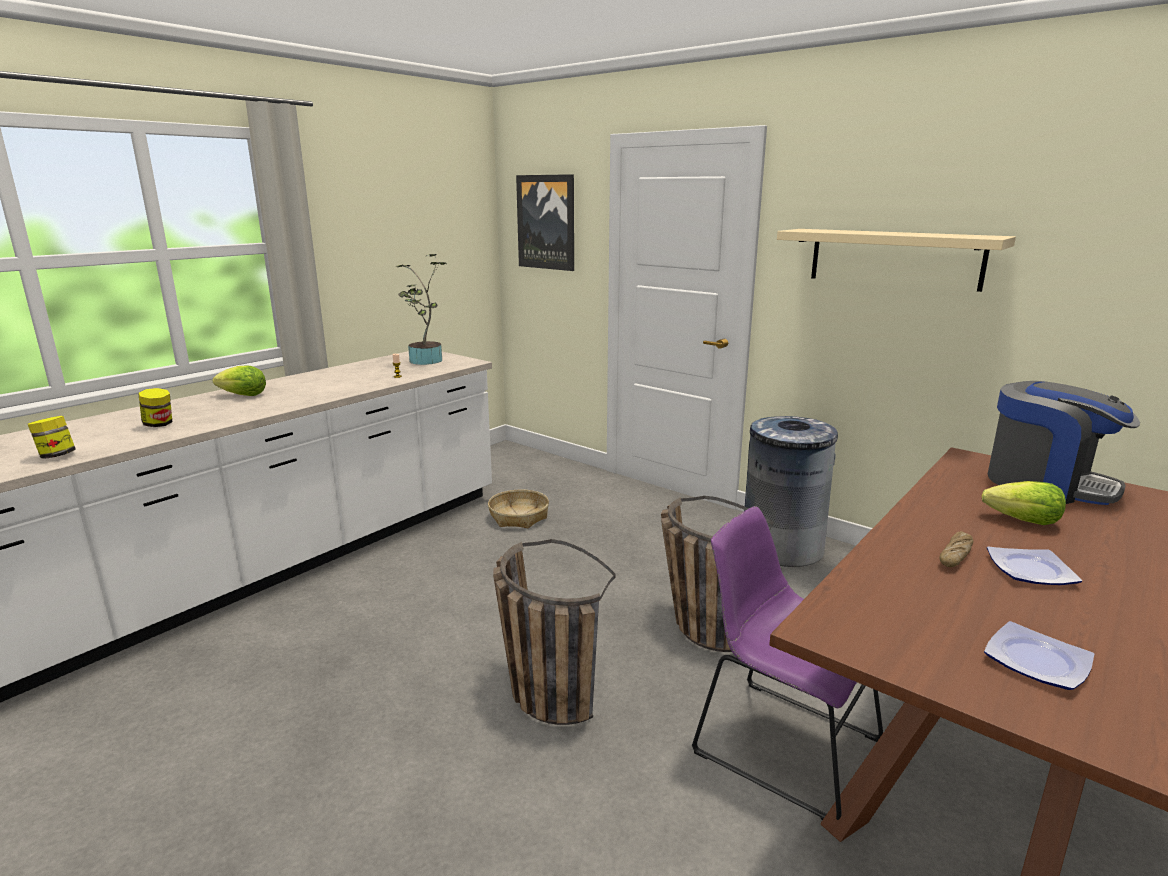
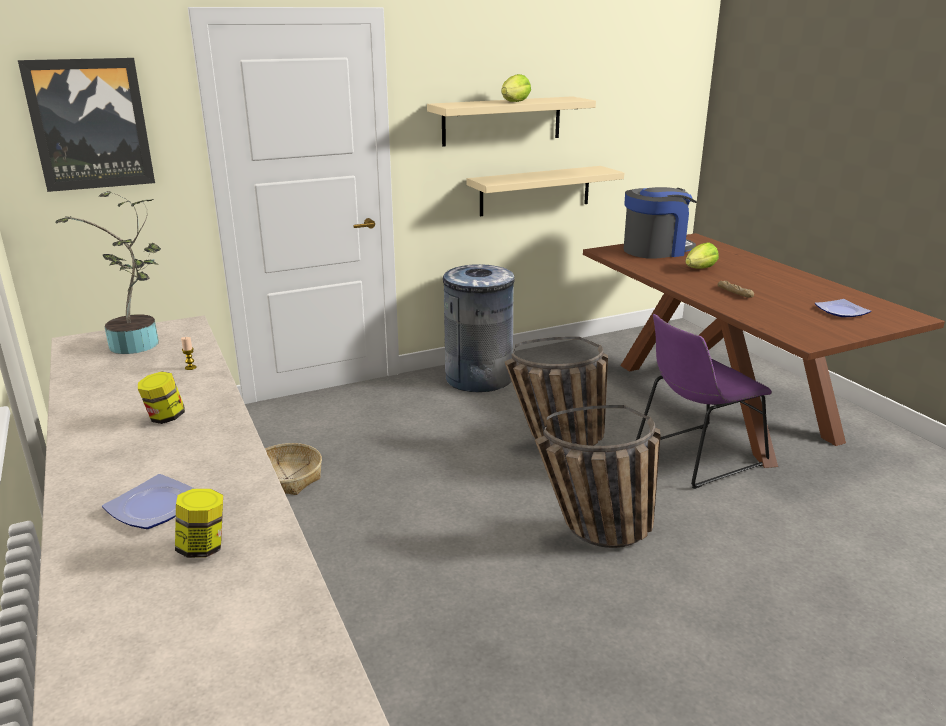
camera: 65 degrees left, 5 degrees up
jar [28,416,76,459] -> jar moved to [138,371,185,424]
lettuce [212,365,266,396] -> lettuce moved to [501,74,531,102]
plate [987,547,1082,585] -> plate moved to [102,474,195,529]
none -> beige shelf [466,166,624,216]

